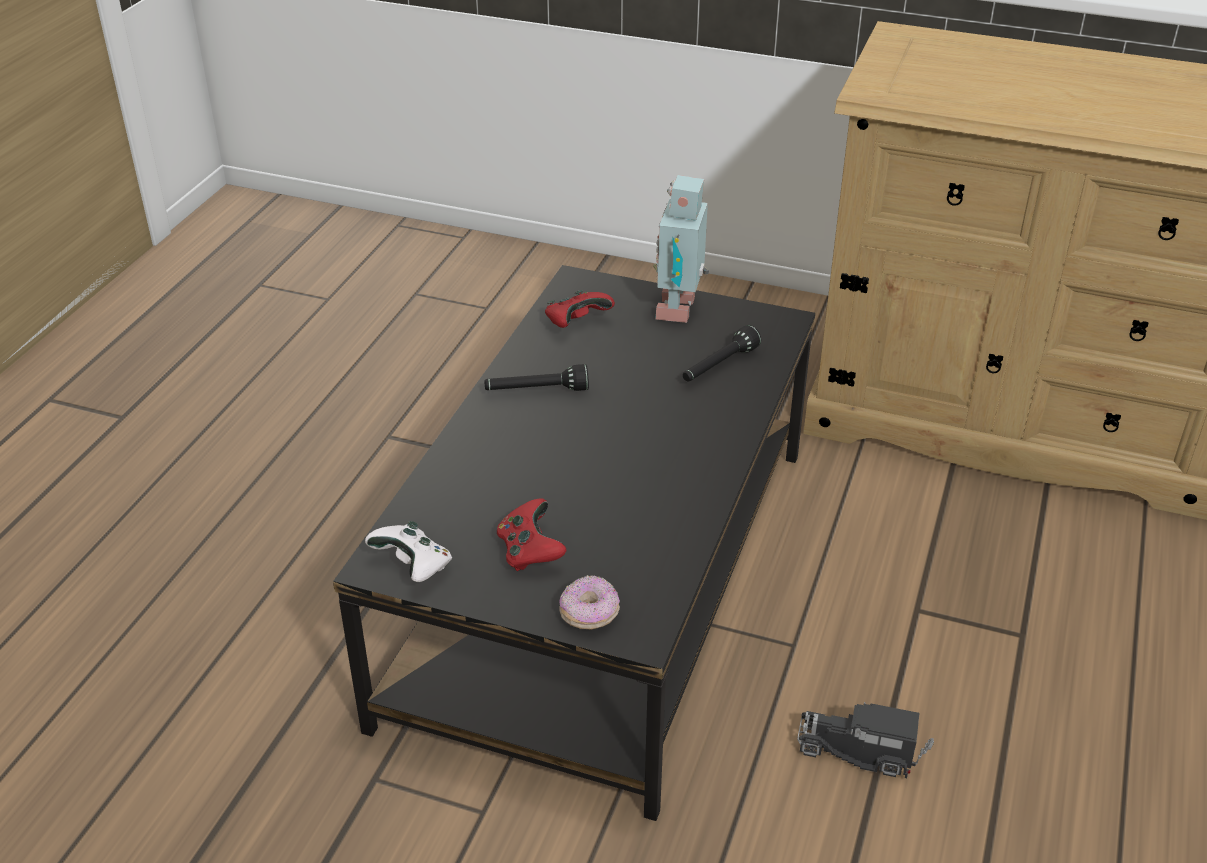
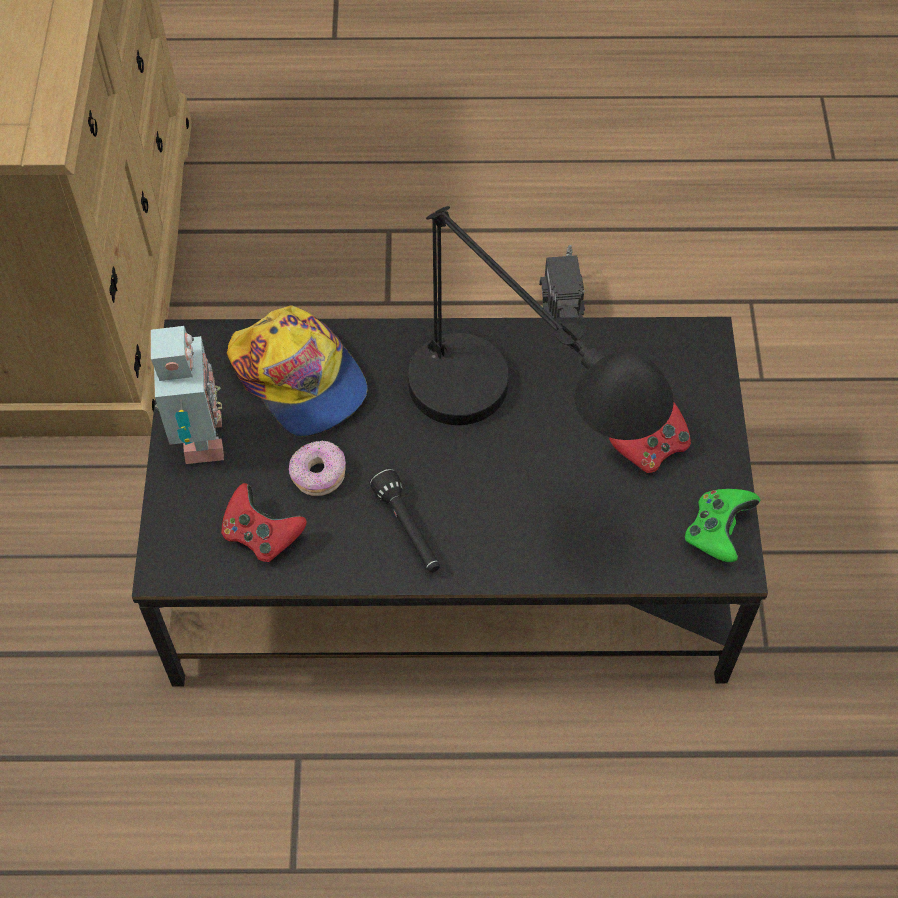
camera: 110 degrees left, 20 degrees up
white game controller [365,521,452,582] -> green game controller [685,489,760,562]
donut [559,575,620,630] -> donut moved to [289,441,346,496]
toy robot [653,175,709,323] -> toy robot turned 90 degrees counterclockwise [151,326,224,464]
black flashlight [683,325,761,381] -> cap [227,305,367,437]
none -> black table lamp [408,206,674,440]

